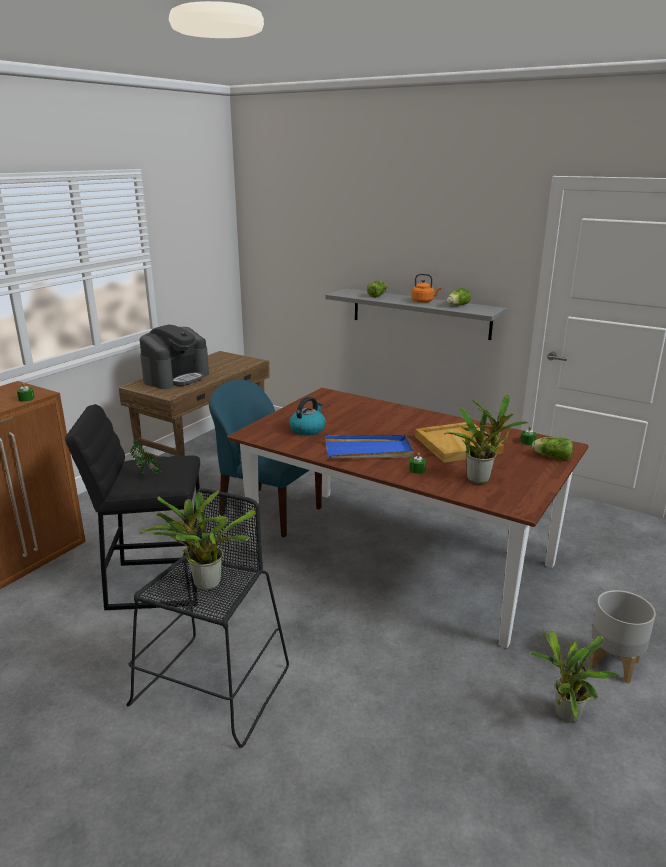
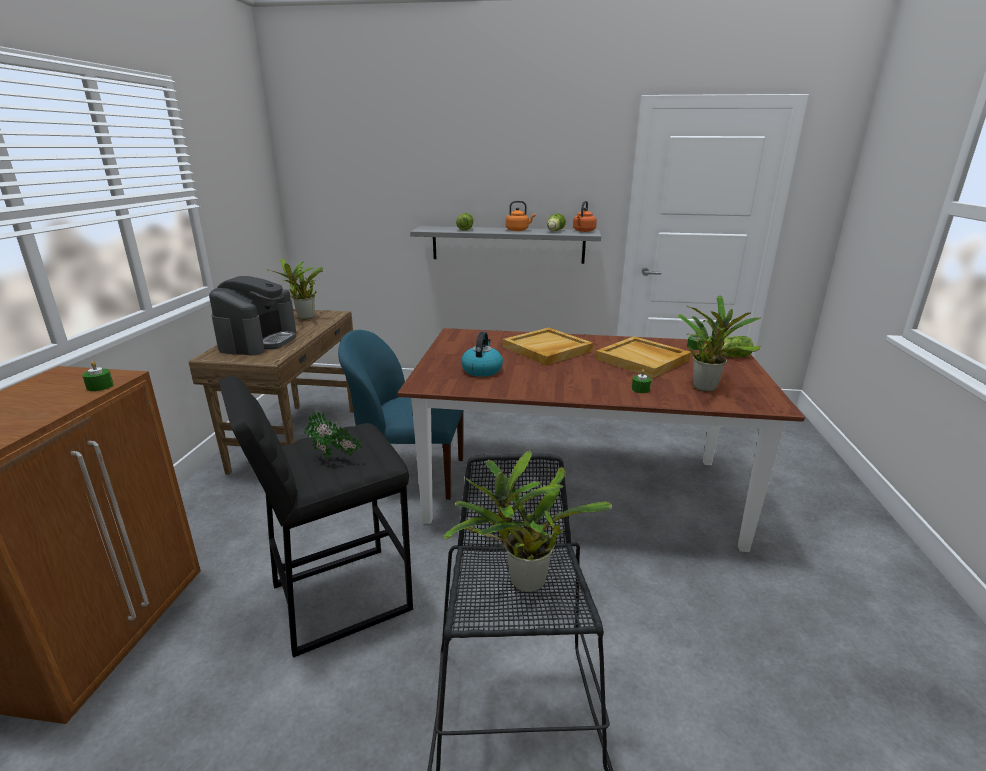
camera: 25 degrees left, 0 degrees up
blue tray [325,435,414,458] -> none
potted plant [530,629,619,722] -> potted plant moved to [266,258,323,319]
grey planter [589,590,656,683] -> none
none -> beige tray [503,328,593,365]
none -> orange kettle [573,201,597,232]

